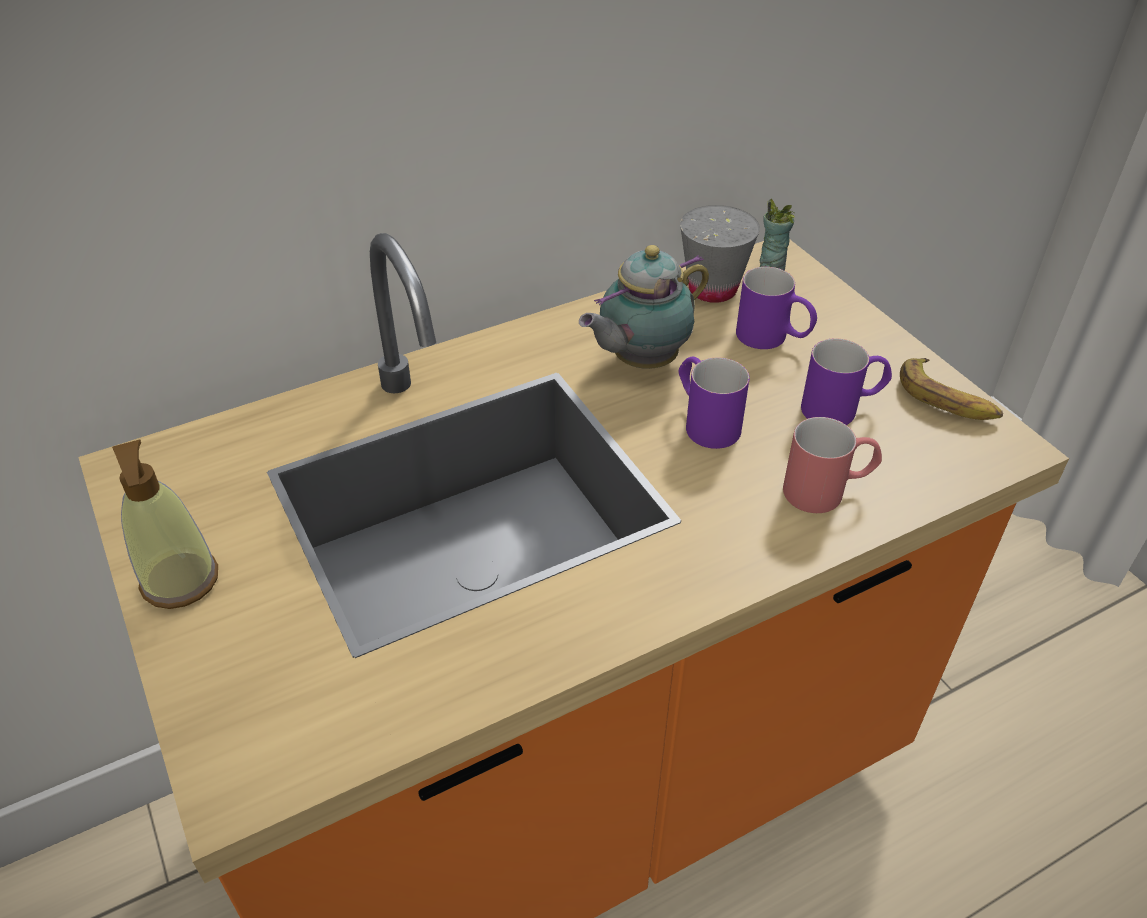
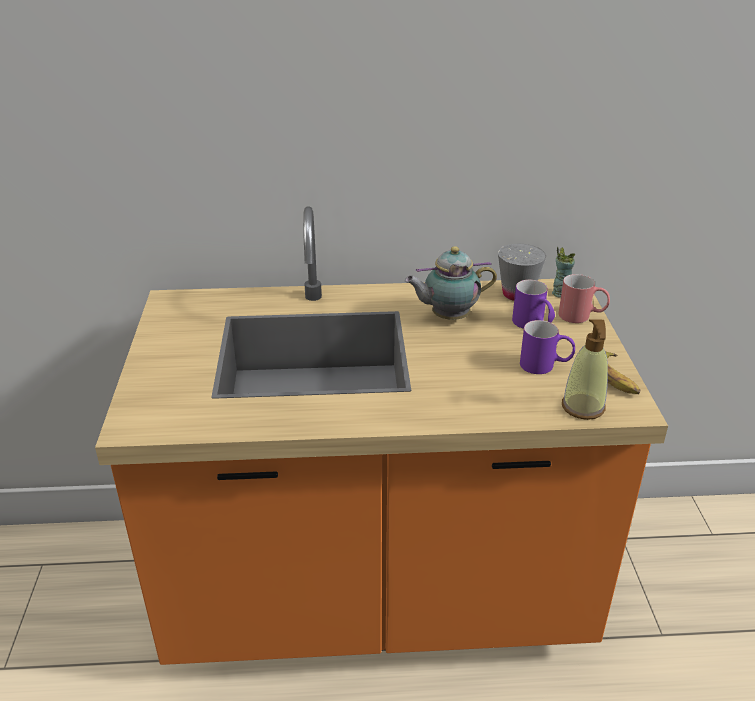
camera: 25 degrees right, 10 degrees down
soap dispenser [112,440,218,609] -> soap dispenser moved to [562,319,608,420]
purple mug [678,357,750,449] -> none
red mug [783,417,882,513] -> red mug moved to [558,274,610,323]

